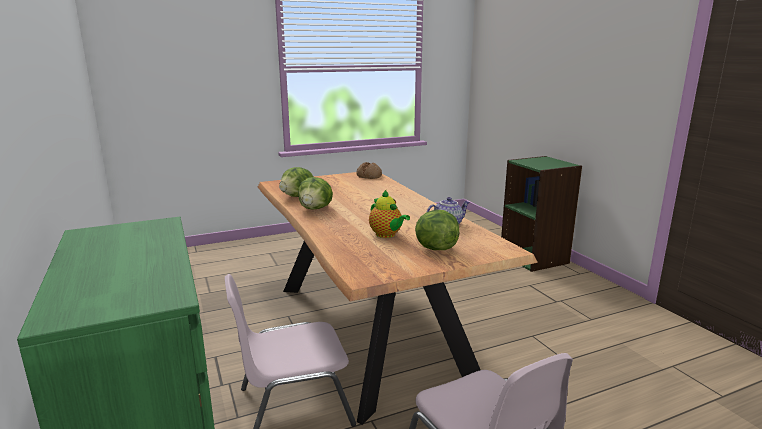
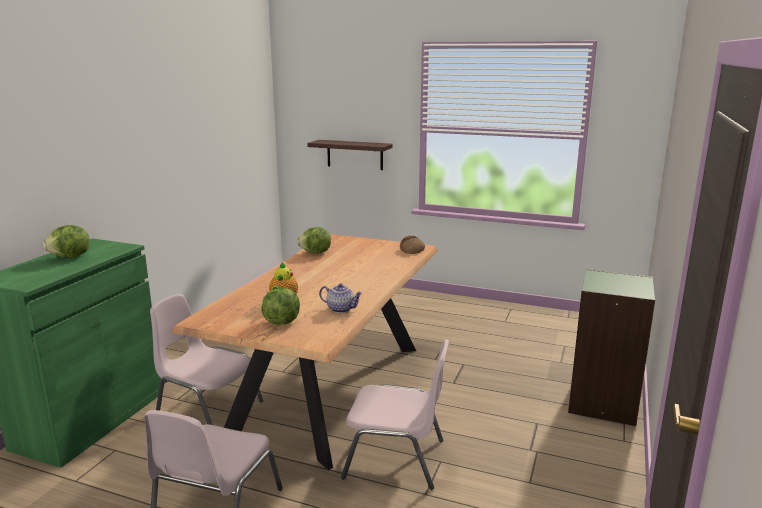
camera: 45 degrees right, 0 degrees up
lettuce [298,177,333,210] -> lettuce moved to [43,225,90,258]
none -> shelf [307,140,393,170]
none -> pink chair [341,339,449,490]

